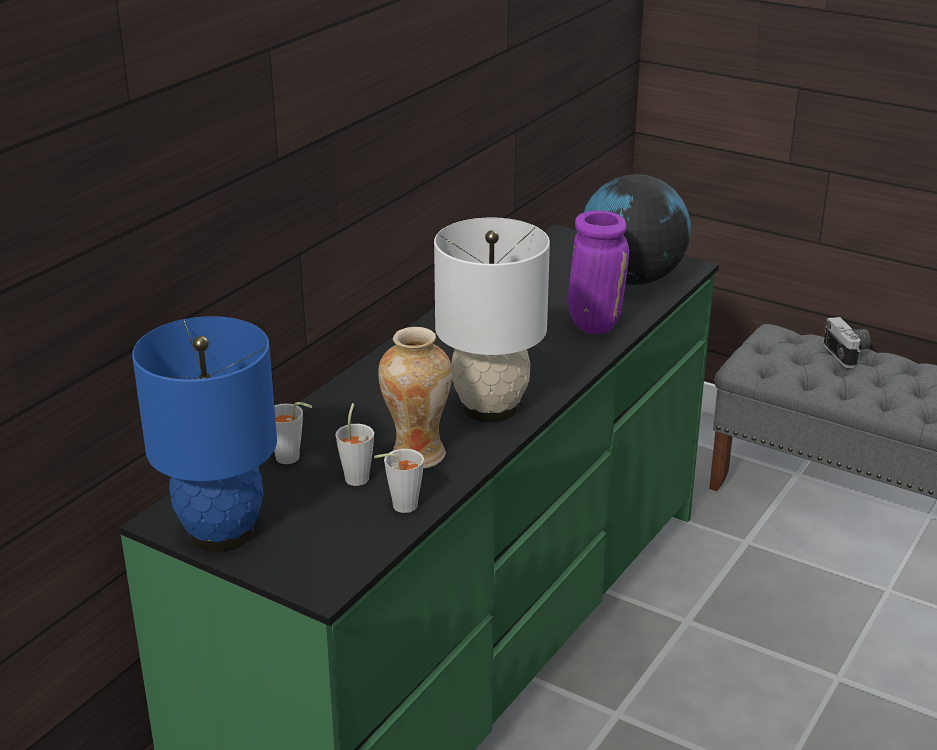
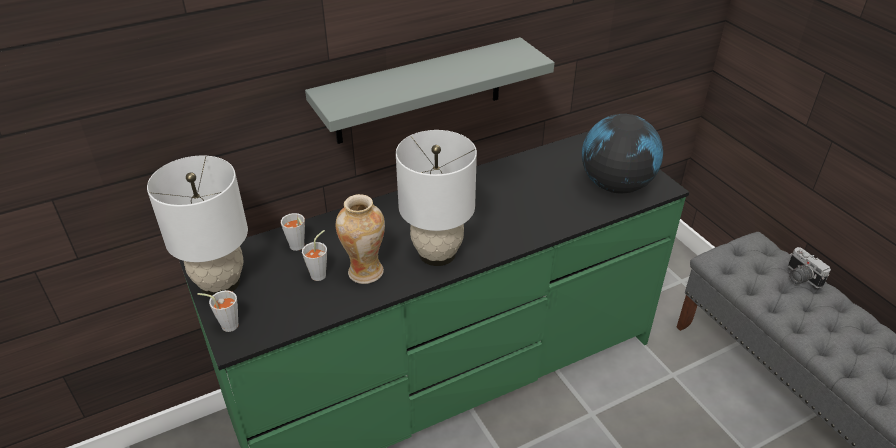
camera: 30 degrees right, 10 degrees up
blue table lamp [132,316,277,552] -> white table lamp [147,156,248,296]
grey cup [374,449,424,513] -> grey cup moved to [197,290,239,332]
purple vase [568,210,629,334] -> none
camera [824,317,871,368] -> camera turned 135 degrees clockwise [788,247,831,288]
none -> grey shelf [305,37,555,144]

